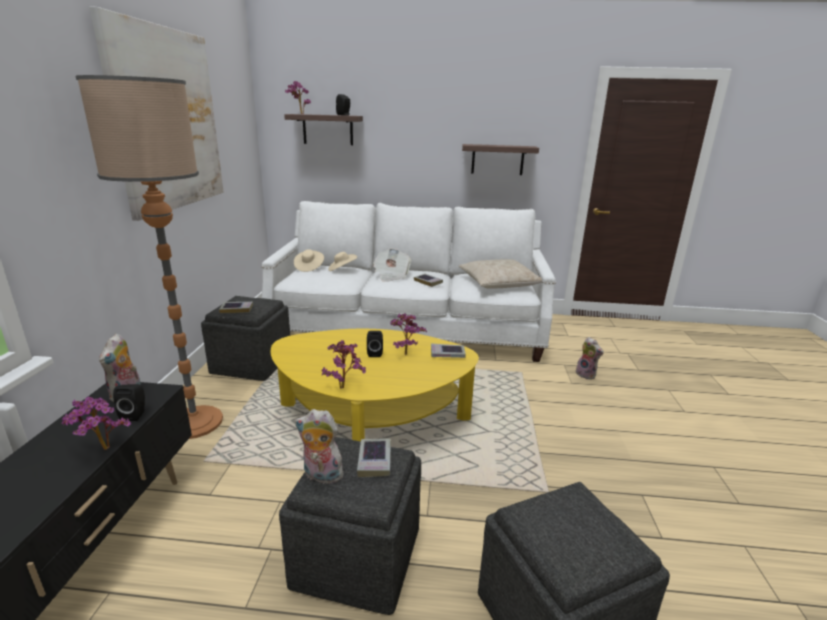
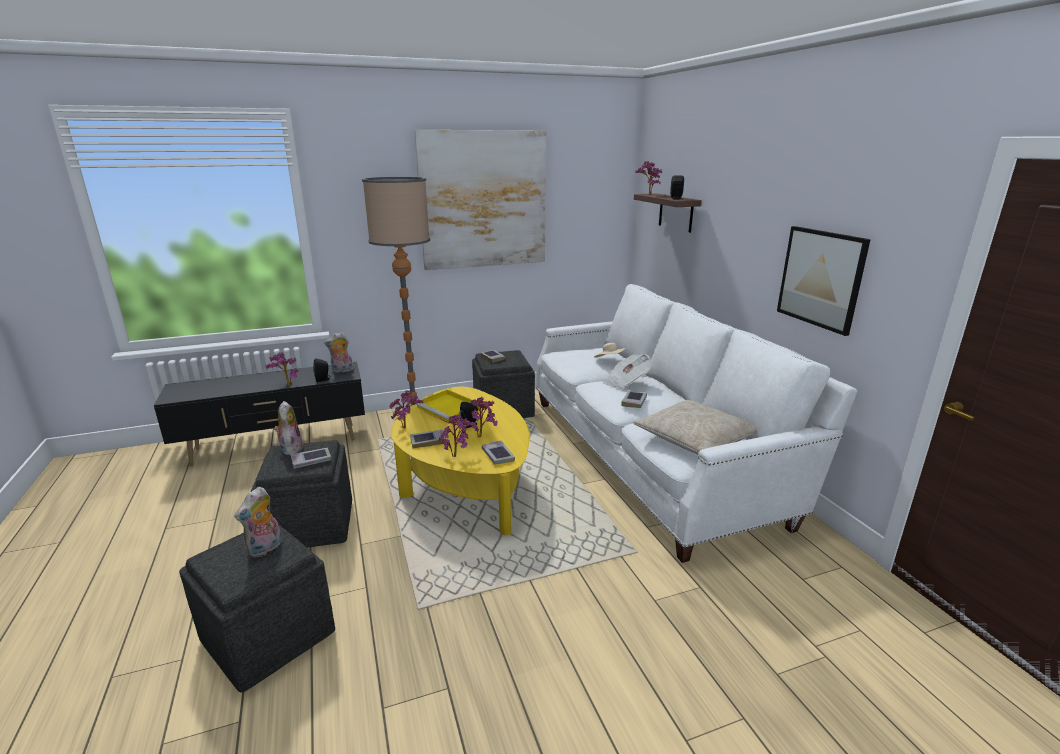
camera: 65 degrees right, 0 degrees up
beige hat [294,249,324,272] -> none
shelf [462,144,539,175] -> picture [777,226,871,336]
plush toy [576,337,604,380] -> plush toy moved to [234,487,282,558]
none -> book [410,430,446,448]
none -> yellow tray [416,390,481,424]
none -> potted plant [439,414,473,457]

